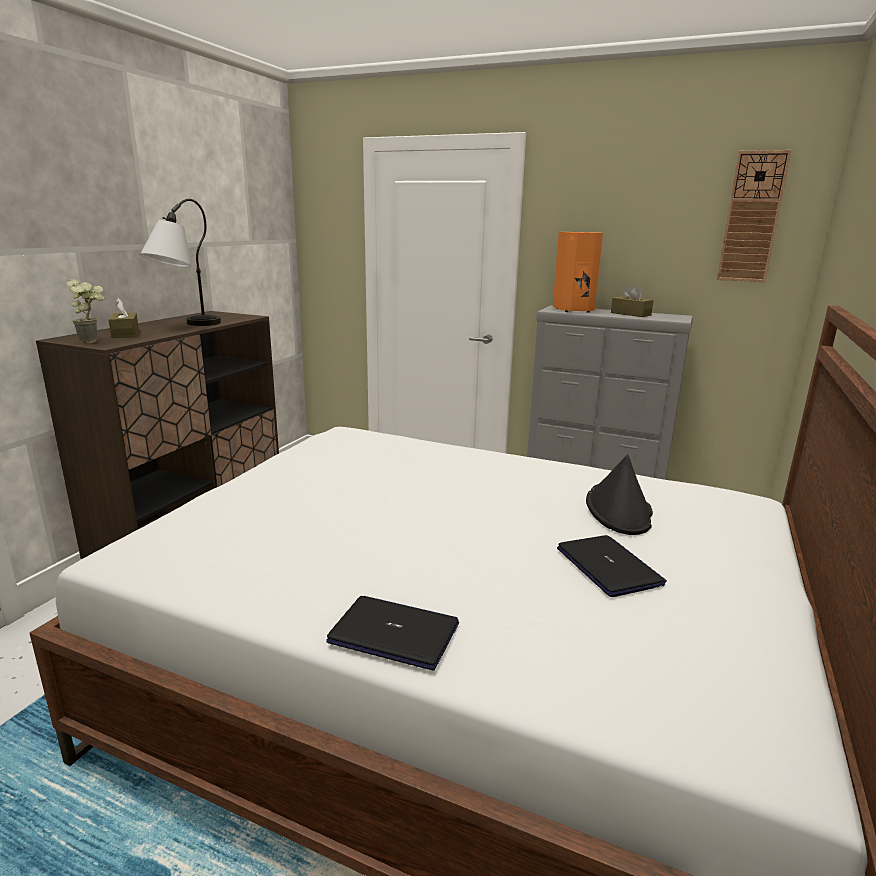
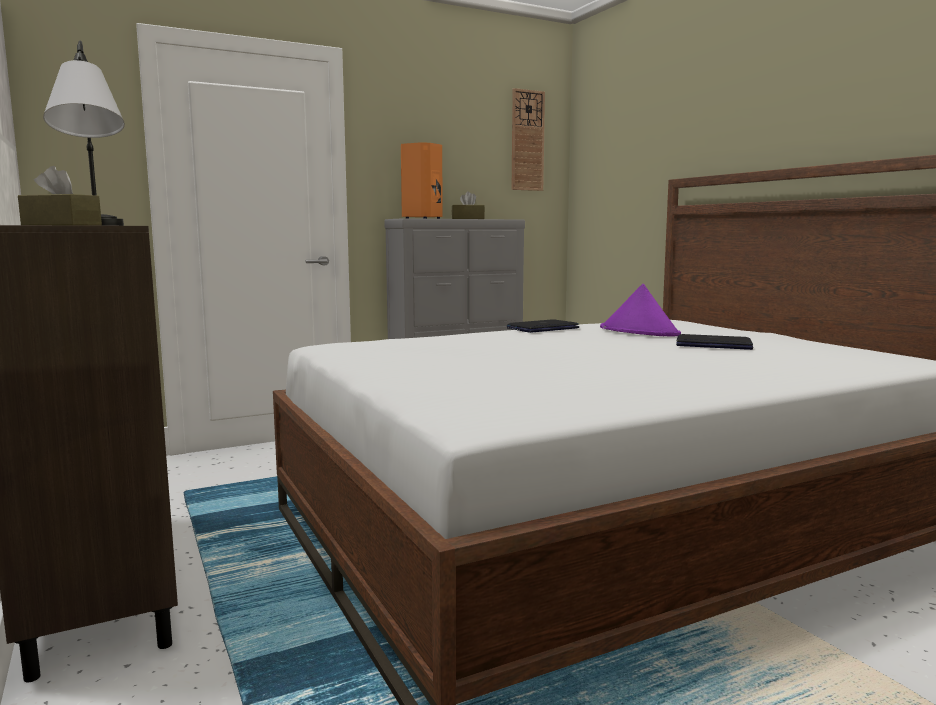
camera: 50 degrees left, 10 degrees down
potted plant [66,279,105,343] -> none
laptop [326,596,459,670] -> laptop moved to [507,319,580,333]
black hat [586,455,653,535] -> purple hat [600,284,681,337]

